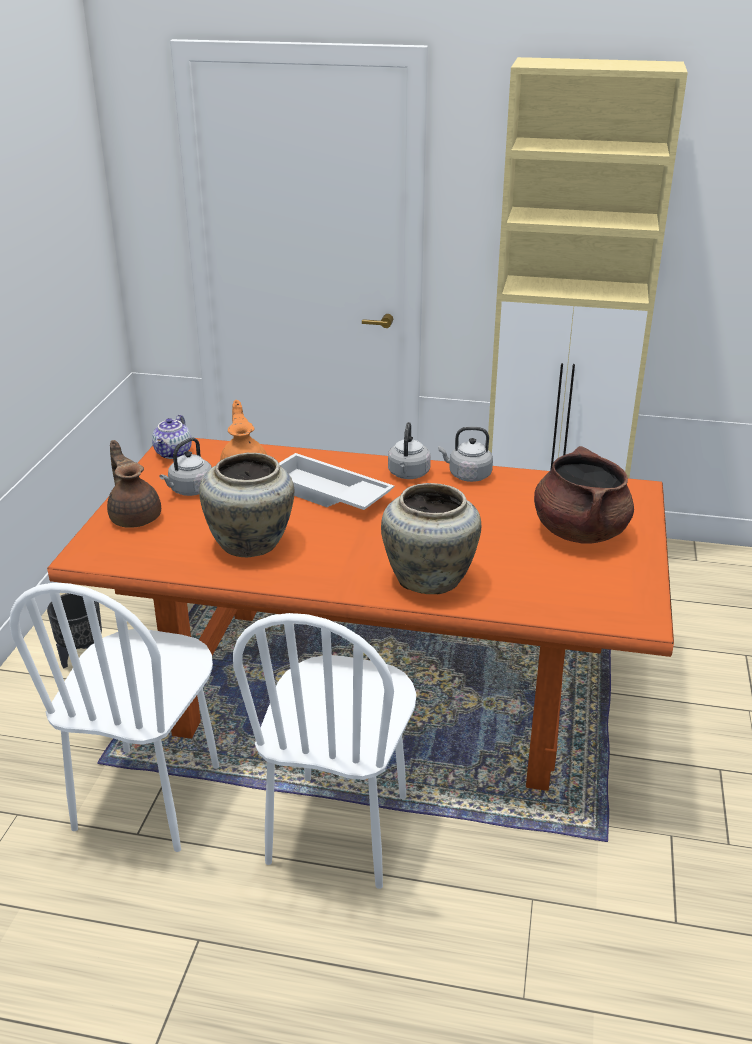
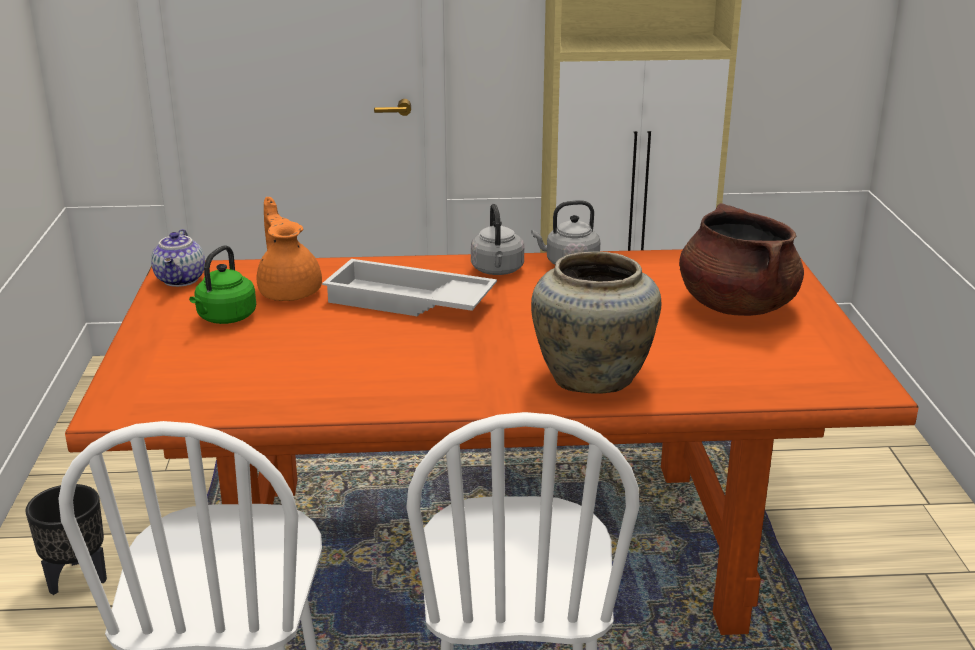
camera: 15 degrees left, 5 degrees down
brown teapot [107,440,161,528] -> none
grey kettle [159,438,212,496] -> green kettle [189,245,256,324]
beige vase [199,453,294,557] -> none

